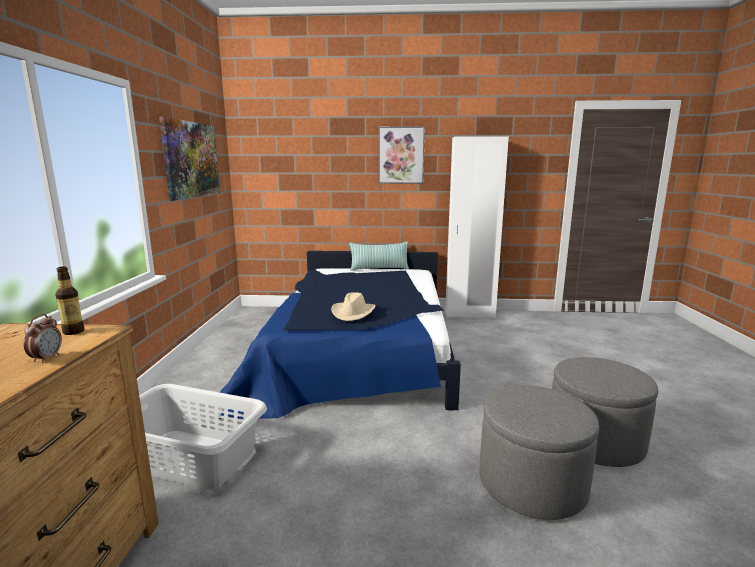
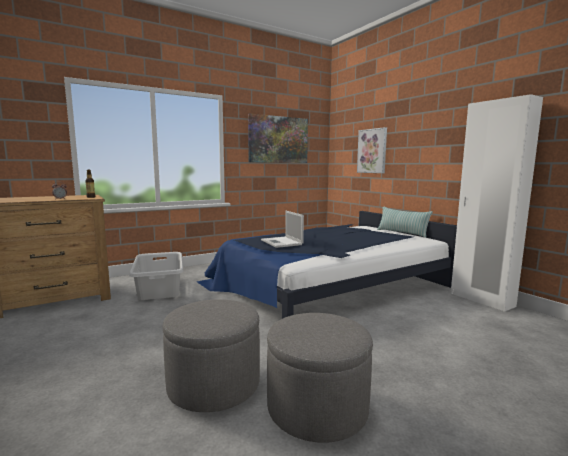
camera: 55 degrees right, 5 degrees down
beige hat [331,292,375,321] -> laptop [261,211,304,248]
picture [379,126,425,184] -> picture moved to [357,127,387,173]

